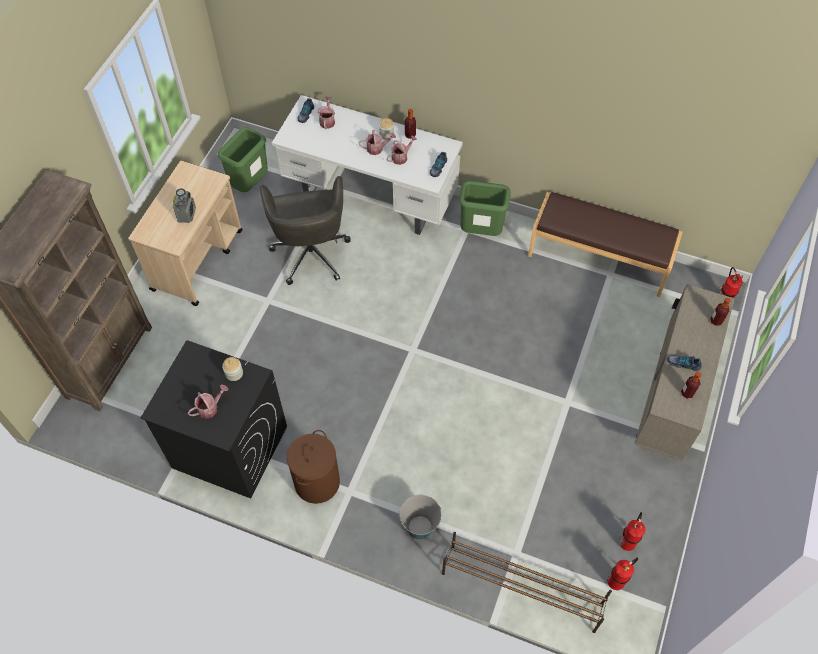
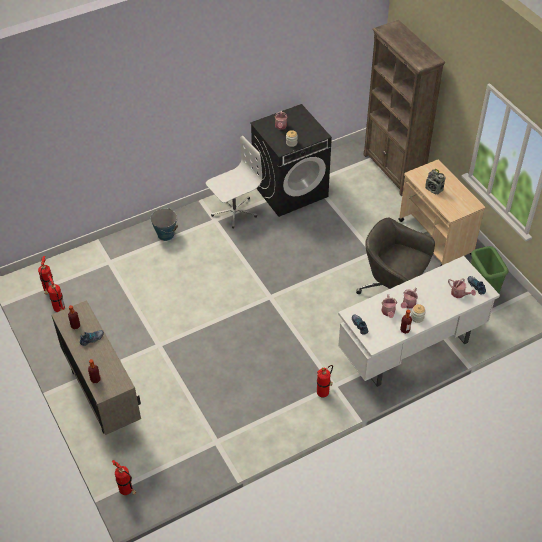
camera: 130 degrees right, 10 degrees down
brown laundry basket [287,430,340,504] -> white office chair [206,136,262,228]
brown shoe rack [442,532,612,633] -> none
green trash can [459,181,511,236] -> fire extinguisher [317,365,333,397]
brown bench [528,192,683,297] -> none

